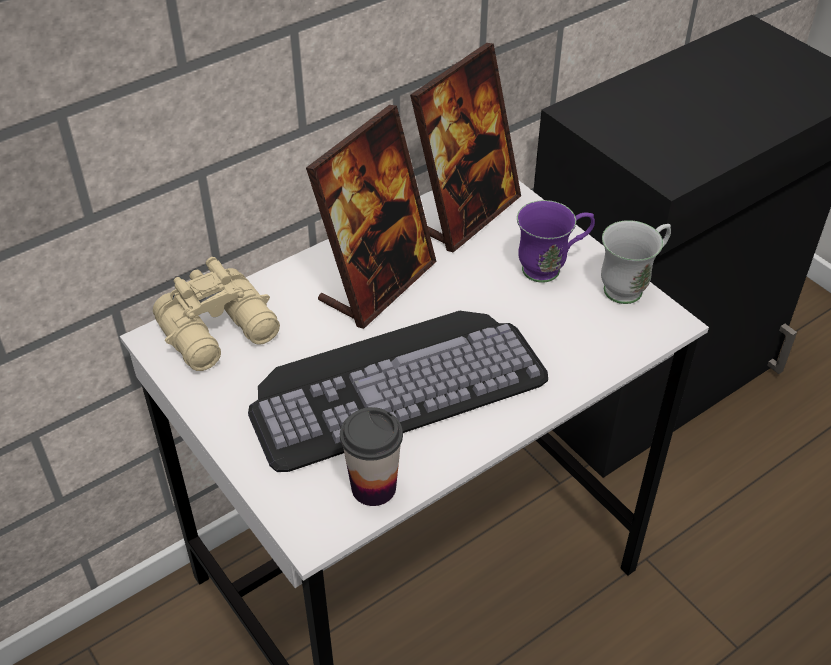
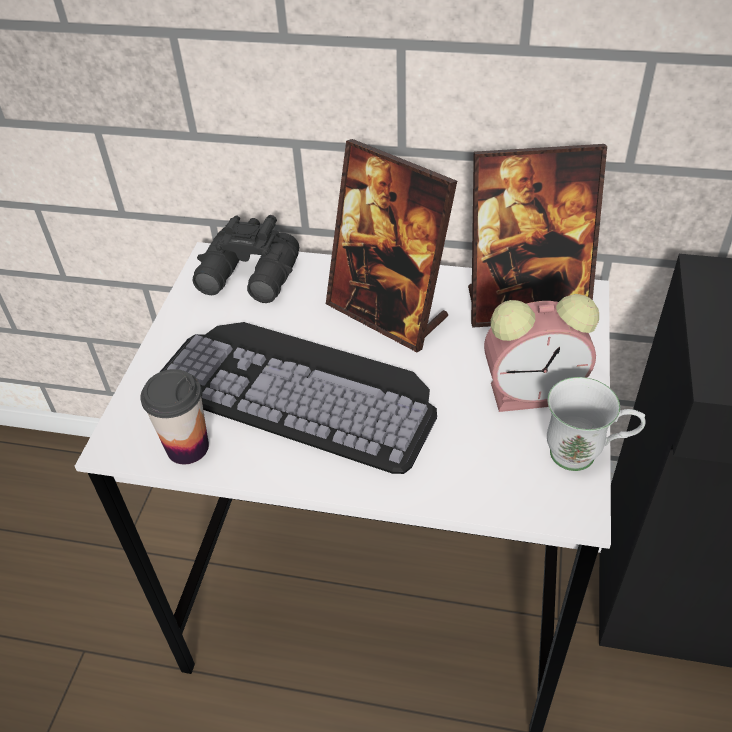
camera: 50 degrees right, 0 degrees up
beige binoculars [153,257,280,371] -> black binoculars [193,215,299,303]
picture frame [306,105,437,329] -> picture frame turned 45 degrees clockwise [326,139,457,352]
purple mug [517,200,595,283] -> alarm clock [484,294,599,412]

